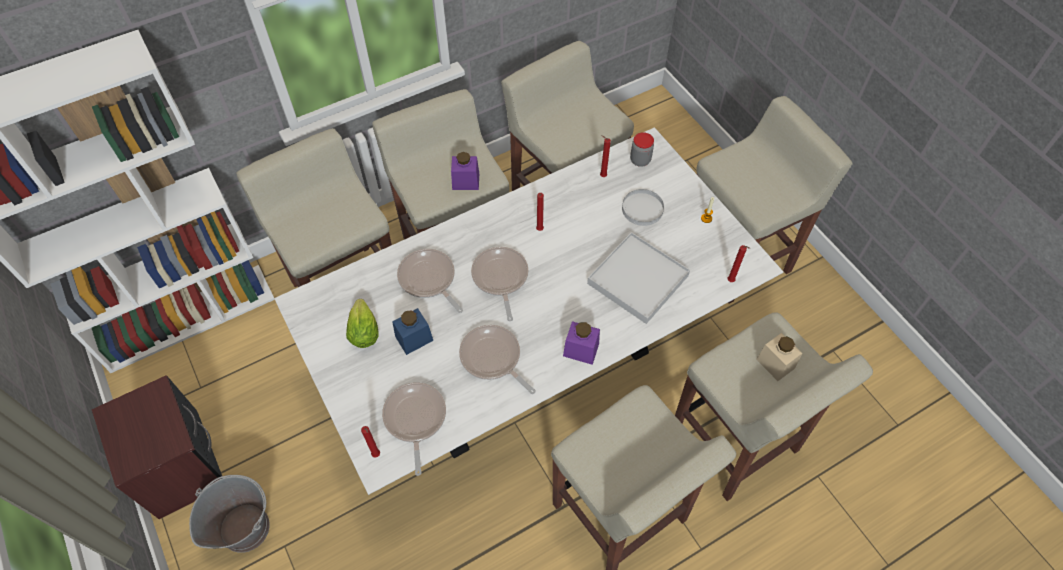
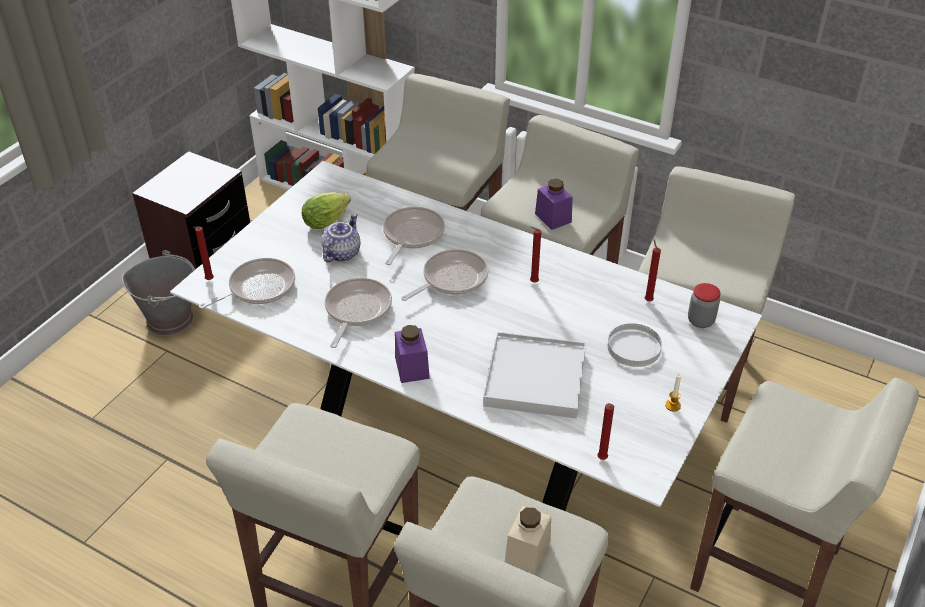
camera: 60 degrees right, 15 degrees down
blue jar [392,308,433,355] -> teapot [322,214,360,262]

